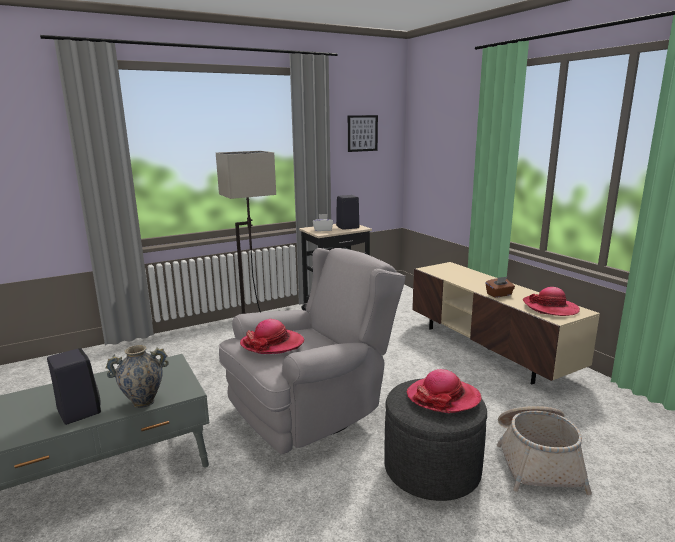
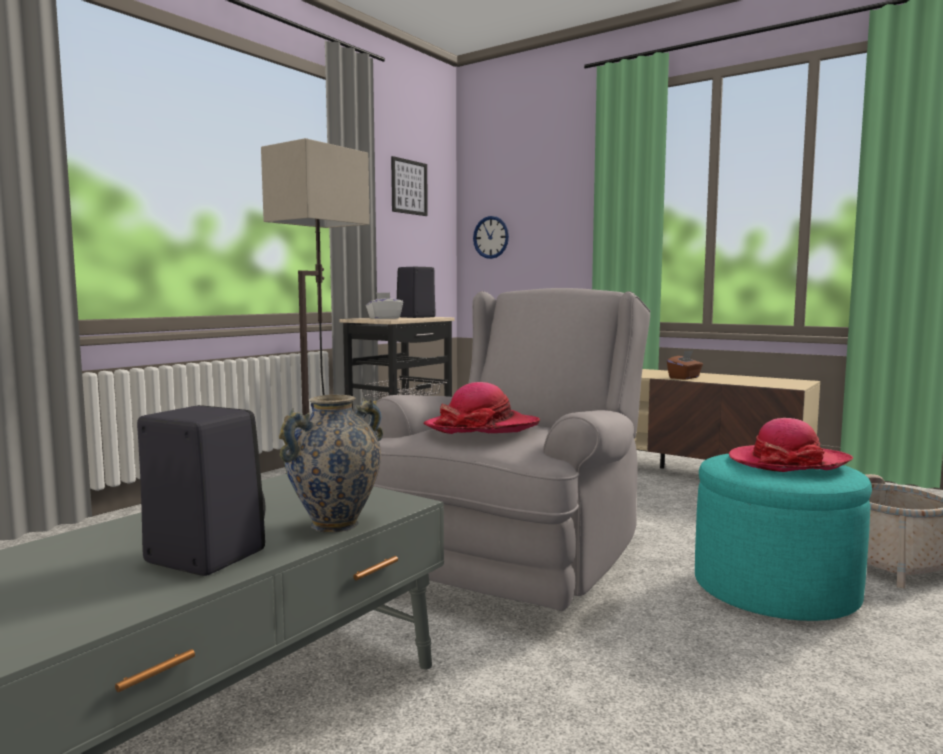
camera: 25 degrees left, 10 degrees down
grey ottoman [384,378,487,501] -> turquoise ottoman [695,454,872,621]
hat [522,287,580,316] -> none
none -> wall clock [473,216,509,259]

